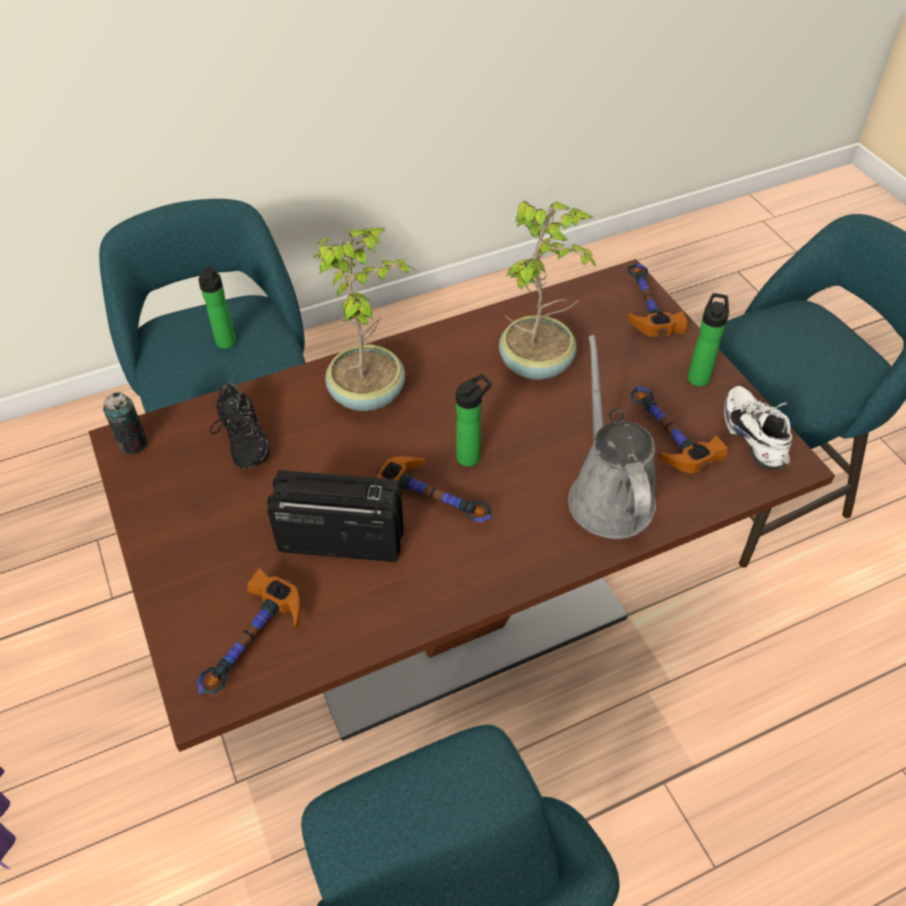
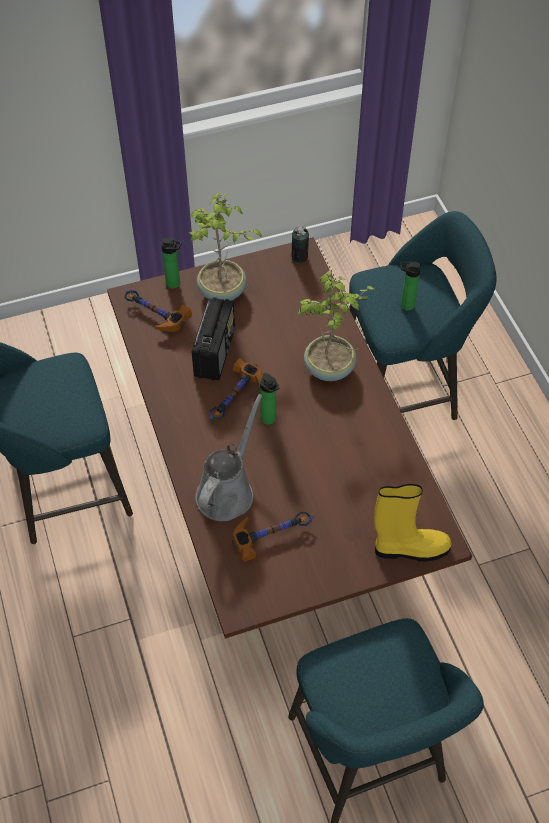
camera: 95 degrees right, 5 degrees up
black shoe [209,383,270,469] -> none
potted plant [499,201,596,380] -> potted plant moved to [189,193,262,301]
grey watering can [568,335,656,539] -> grey watering can turned 60 degrees counterclockwise [195,394,263,521]
hammer [627,263,688,337] -> yellow boot [374,484,451,562]
bottle [688,293,729,386] -> bottle moved to [161,238,182,289]
white shoe [724,386,792,470] -> none

